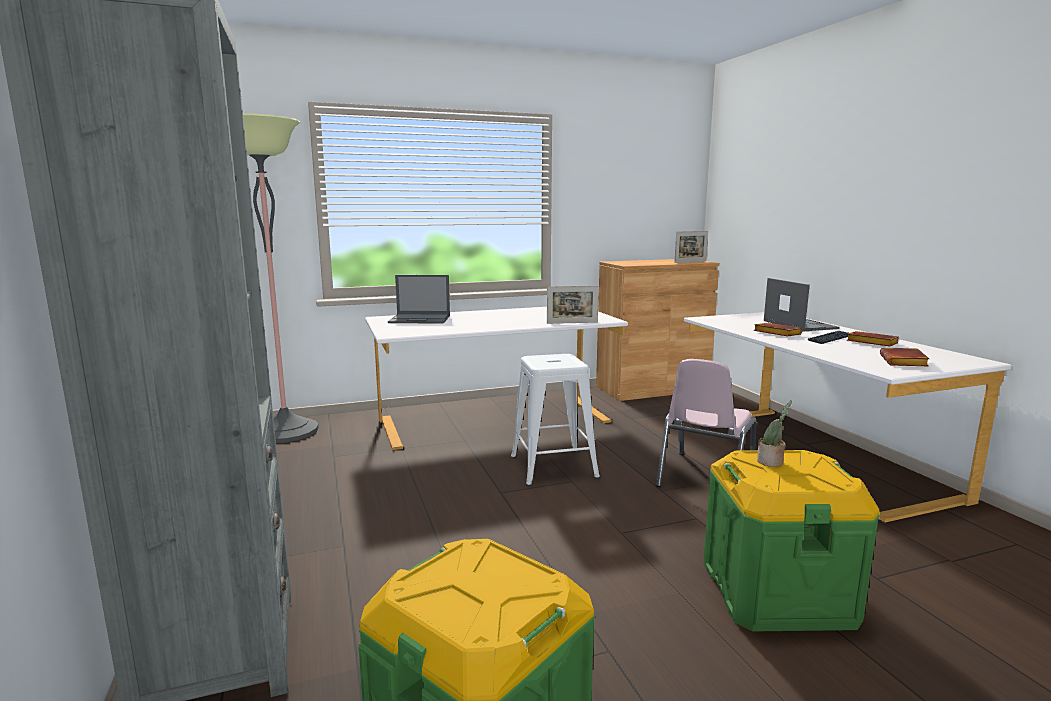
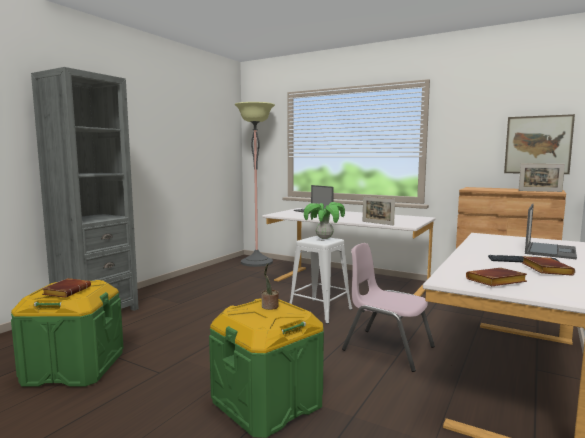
camera: 50 degrees right, 5 degrees down
pink chair [656,359,756,487] -> pink chair turned 45 degrees clockwise [342,243,435,372]
brown book [753,323,802,336] -> brown book moved to [42,278,91,298]
none -> potted plant [304,202,345,239]
none -> picture [504,114,575,174]

